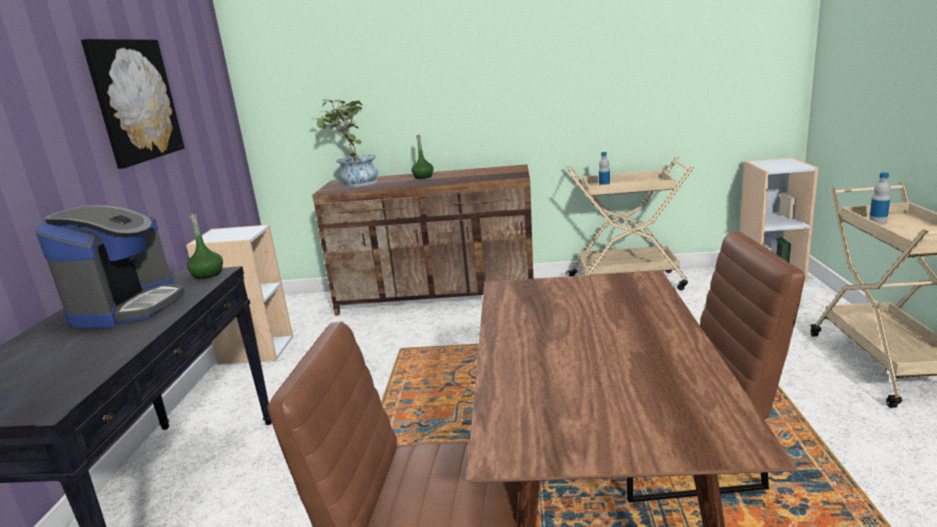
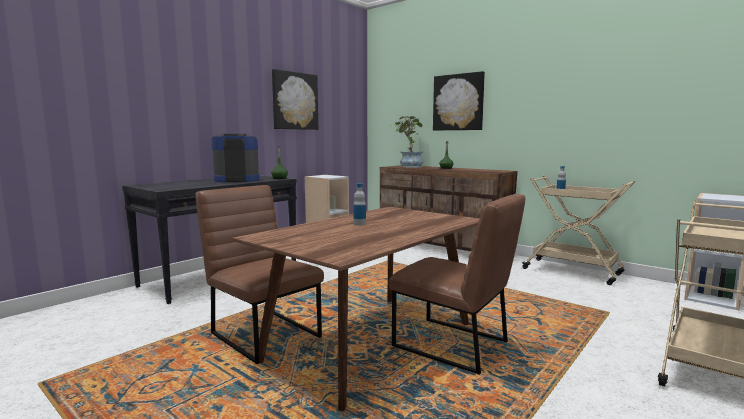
camera: 35 degrees right, 10 degrees down
coffee machine [36,205,185,328] -> coffee machine turned 150 degrees counterclockwise [211,134,259,182]
bottle [869,172,891,225] -> bottle moved to [353,183,366,226]
none -> picture [433,71,485,130]

